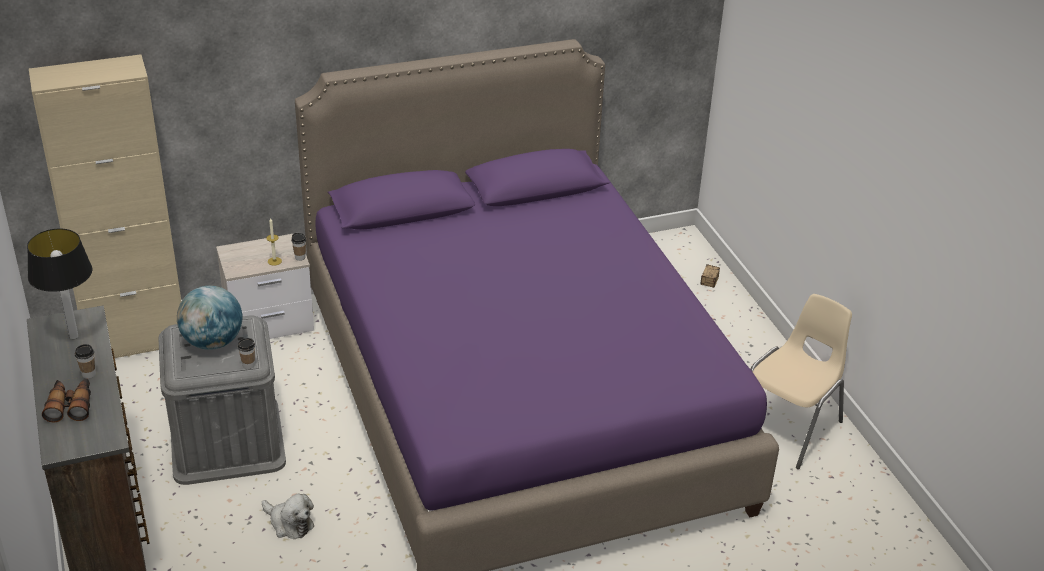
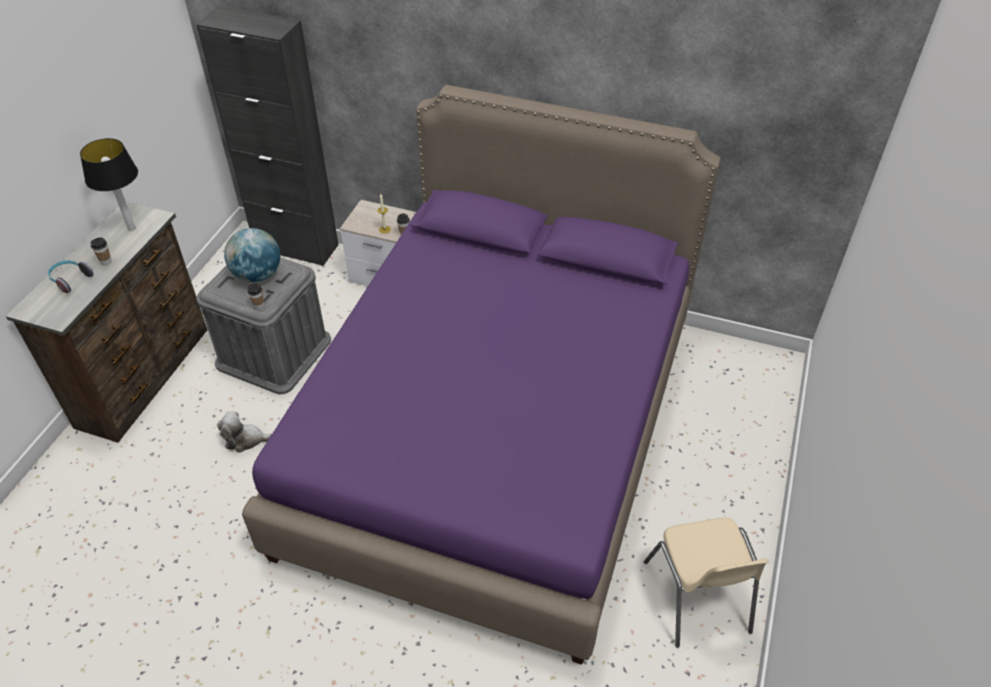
camera: 40 degrees right, 10 degrees up
beige cabinet [29,54,181,358] -> black cabinet [197,6,338,266]
binoculars [42,379,91,422] -> headphones [48,260,93,293]
plush toy [262,494,314,539] -> plush toy turned 105 degrees clockwise [217,411,272,453]
storage box [700,264,720,288] -> none
beige chair [750,294,852,469] -> beige chair turned 90 degrees clockwise [644,518,769,648]

